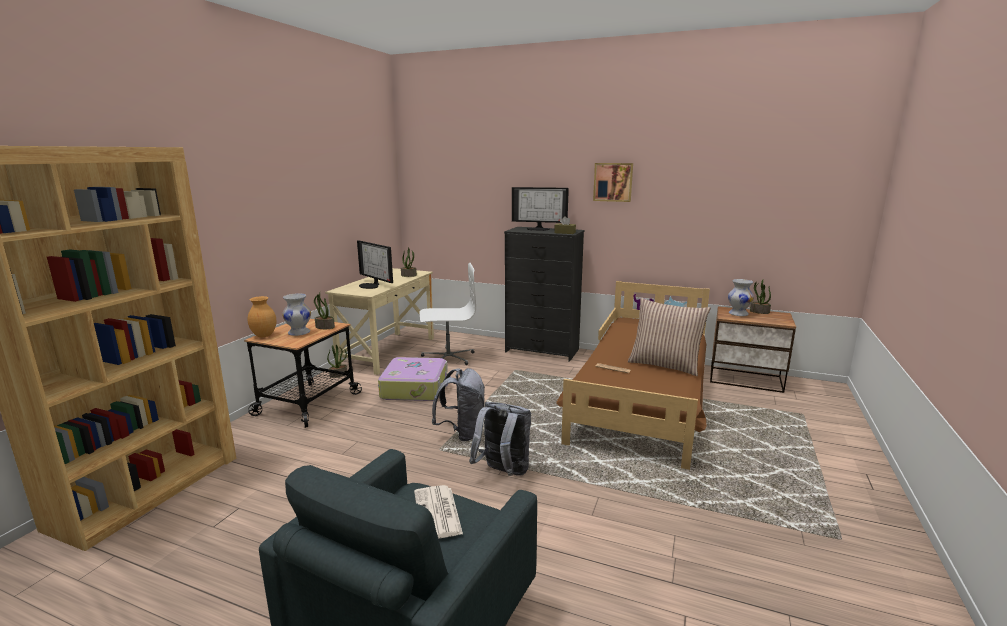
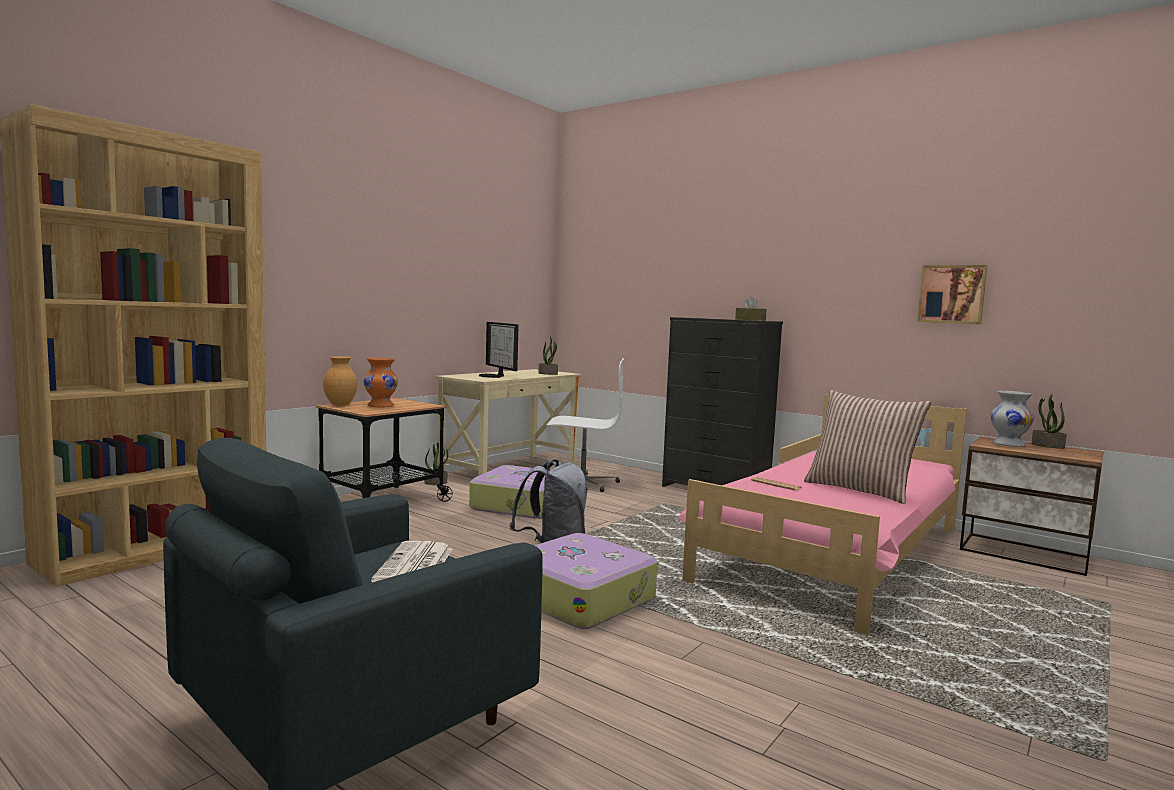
camera: 15 degrees right, 10 degrees down
white vase [282,293,311,336] -> orange vase [363,358,398,407]
potted plant [314,293,335,329] -> none
grey backpack [469,402,531,476] -> suitcase [534,533,657,629]
monitor [512,187,569,231] -> none
brown bed [556,281,710,470] -> pink bed [678,394,967,635]
picture [593,163,633,202] -> picture moved to [917,265,987,324]

